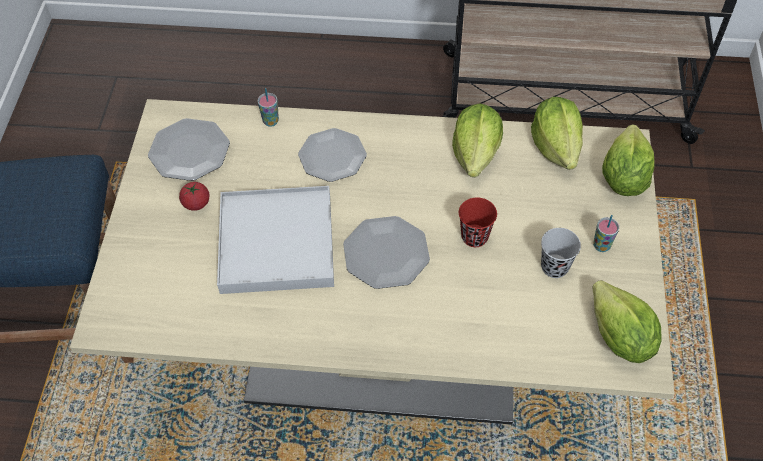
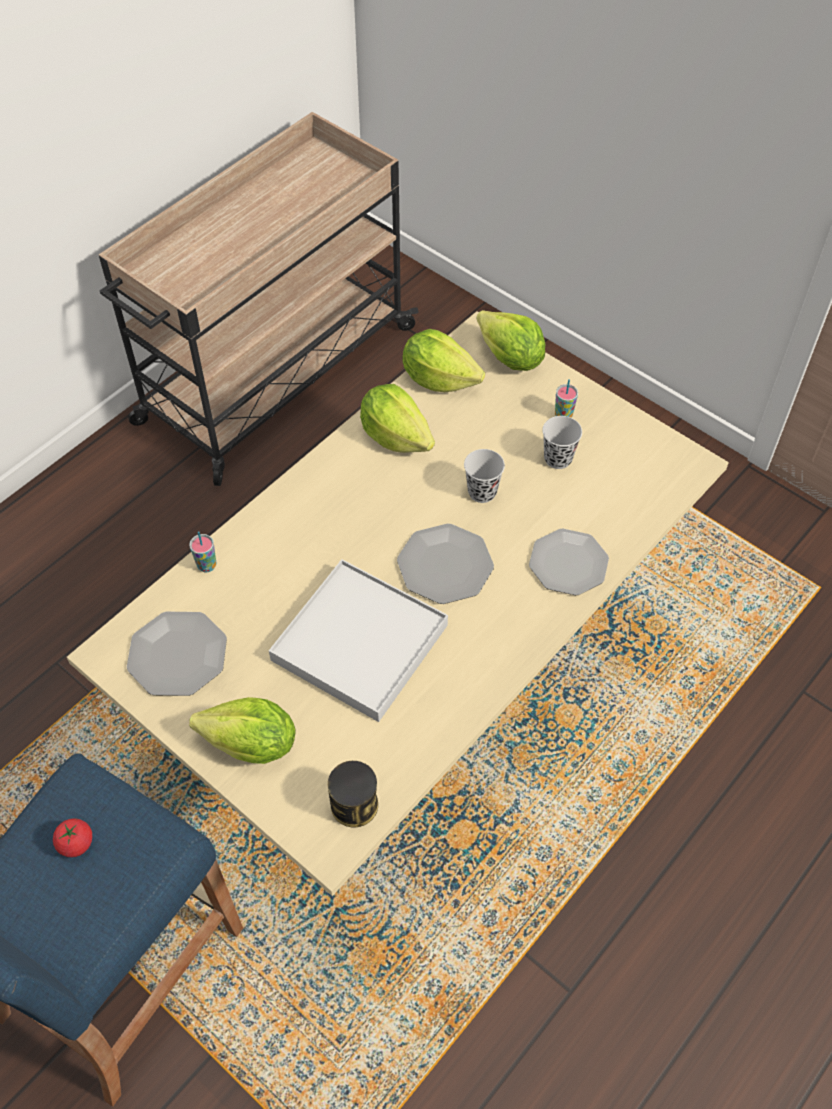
camera: 55 degrees left, 0 degrees up
tomato [179,182,210,211] -> tomato moved to [53,818,92,857]
plate [298,128,367,182] -> plate moved to [529,528,609,595]
red cup [459,198,497,247] -> black cup [464,449,505,503]
lettuce [592,280,662,363] -> lettuce moved to [189,697,295,764]
none -> can [328,761,378,827]

